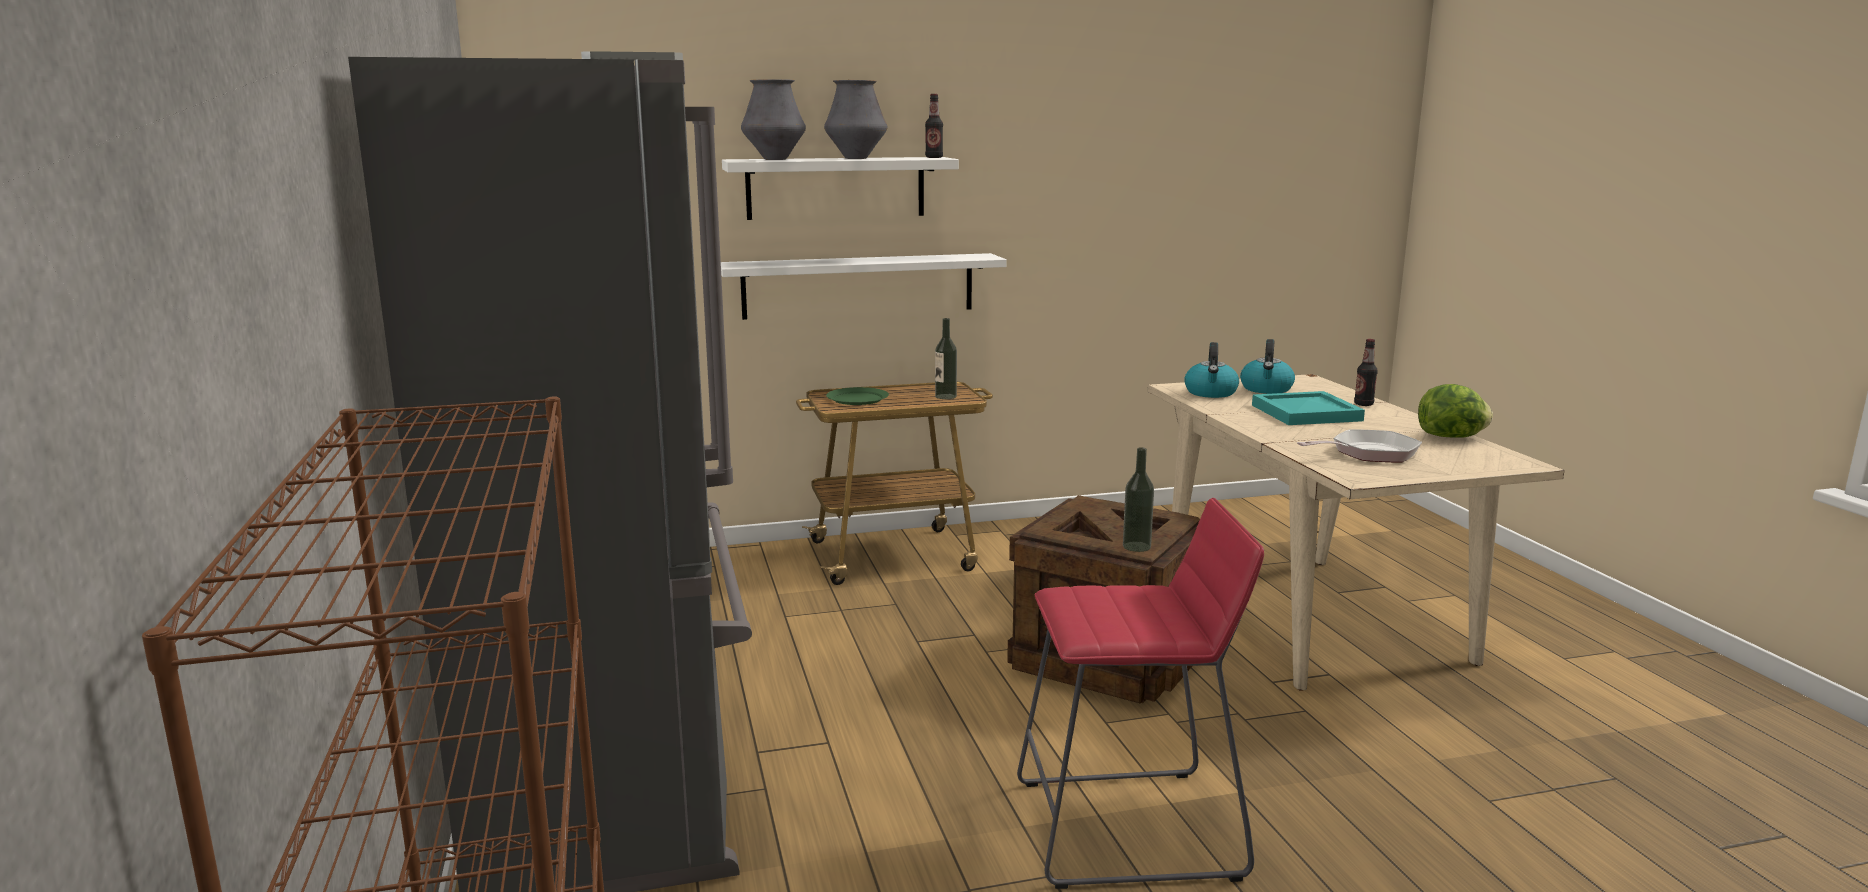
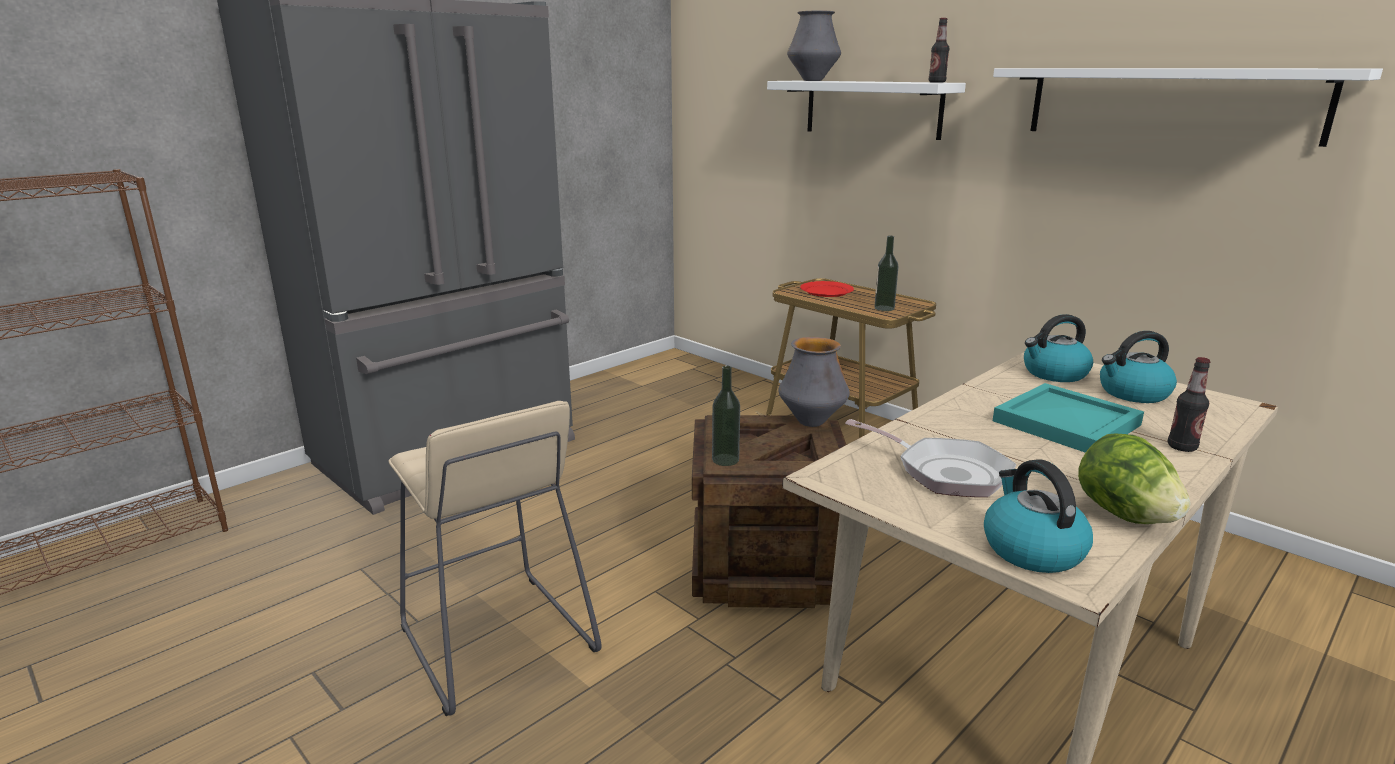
camera: 60 degrees right, 5 degrees up
white shelf [721,253,1007,320] -> white shelf moved to [993,68,1383,147]
vase [824,80,887,159] -> vase moved to [778,337,850,427]
green plate [826,387,889,405] -> red plate [800,281,854,297]
red stool [1017,498,1264,889] -> beige stool [388,401,602,716]
none -> kettle [984,460,1093,573]

